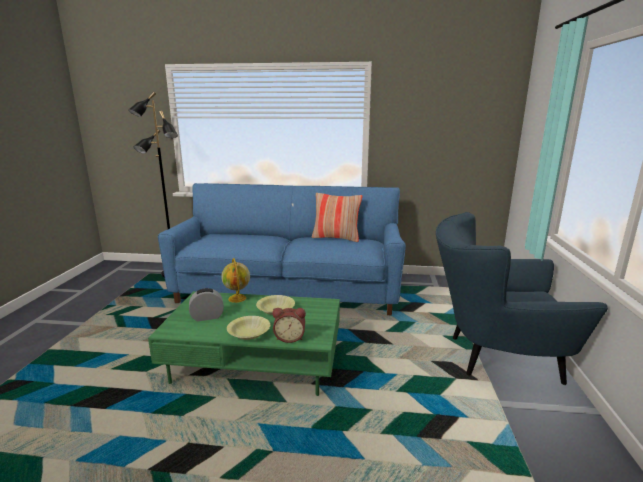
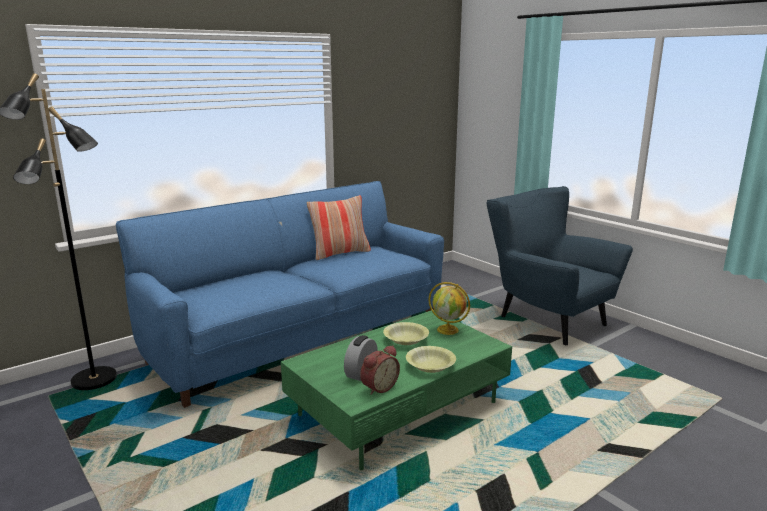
camera: 45 degrees left, 0 degrees up
globe [221,258,250,303] -> globe moved to [428,282,470,335]
alarm clock [273,308,306,343] -> alarm clock moved to [360,345,400,395]
blue armchair [436,212,608,385] -> blue armchair turned 90 degrees clockwise [486,186,633,345]

